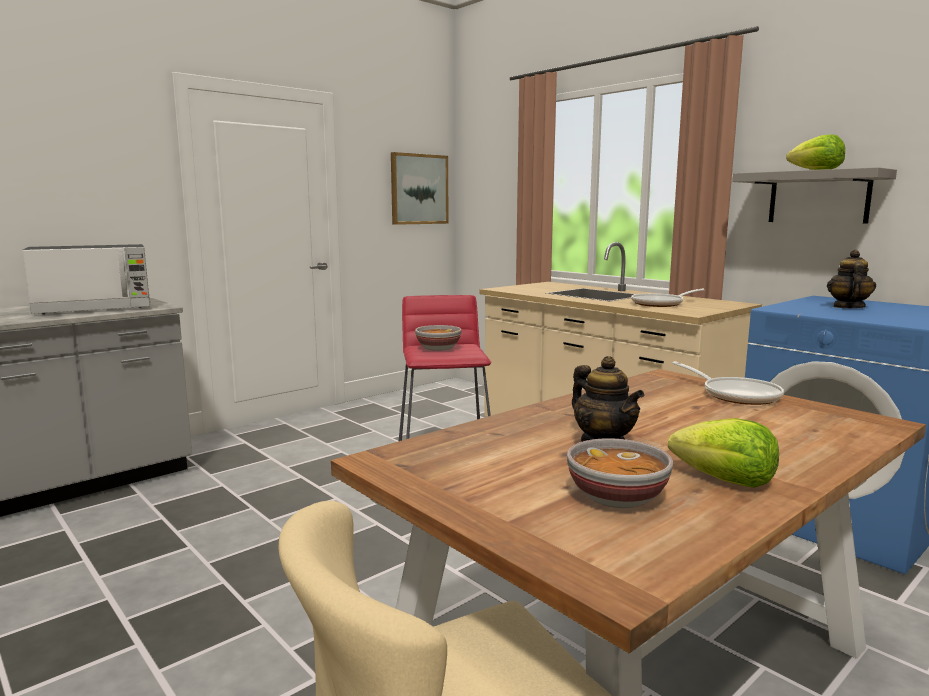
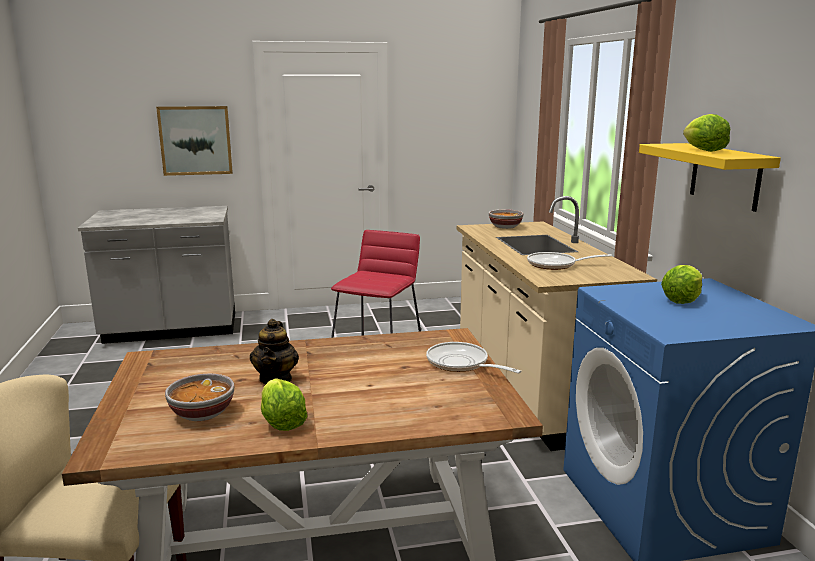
camera: 30 degrees right, 5 degrees up
microwave [22,244,150,314] -> none
picture [391,152,449,225] -> picture moved to [156,106,233,176]
bowl [415,325,462,351] -> bowl moved to [489,209,523,229]
frying pan [672,361,784,405] -> frying pan turned 135 degrees clockwise [426,342,521,374]
grey shelf [732,167,897,224] -> yellow shelf [639,143,781,212]
teapot [827,250,876,308] -> lettuce [661,265,702,304]

